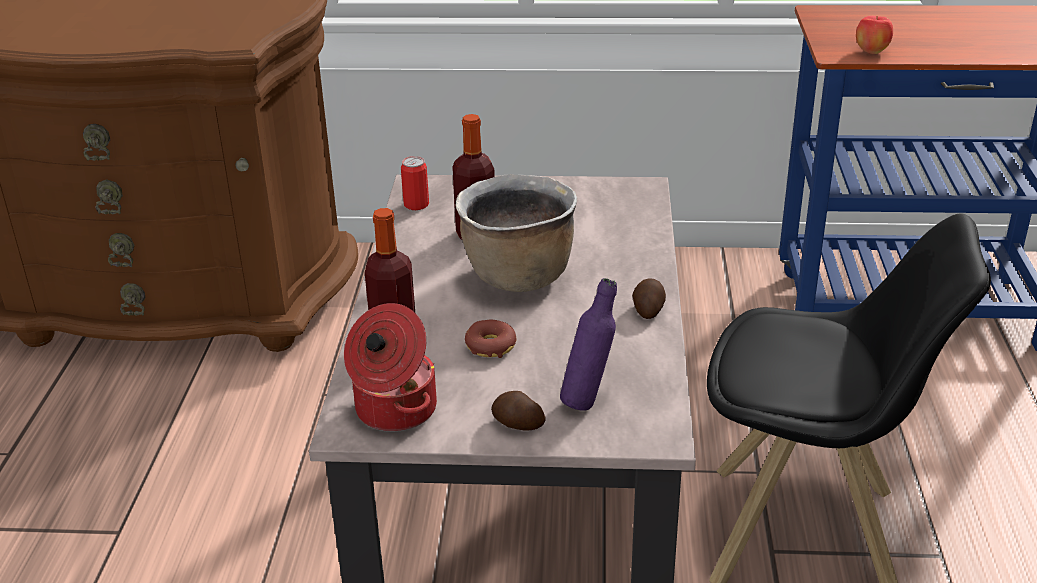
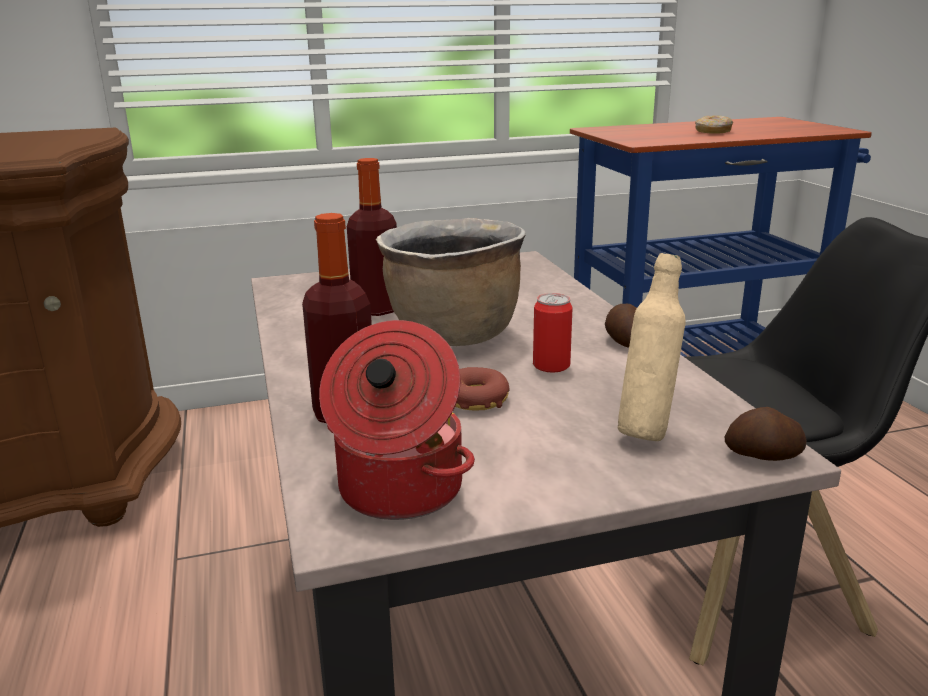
camera: 20 degrees left, 10 degrees down
can [401,156,429,210] -> can moved to [533,293,573,373]
potato [491,391,545,430] -> potato moved to [725,407,807,461]
purple bottle [560,278,617,411] -> beige bottle [618,253,686,441]
apple [856,16,893,54] -> none
none -> donut [695,115,733,134]

